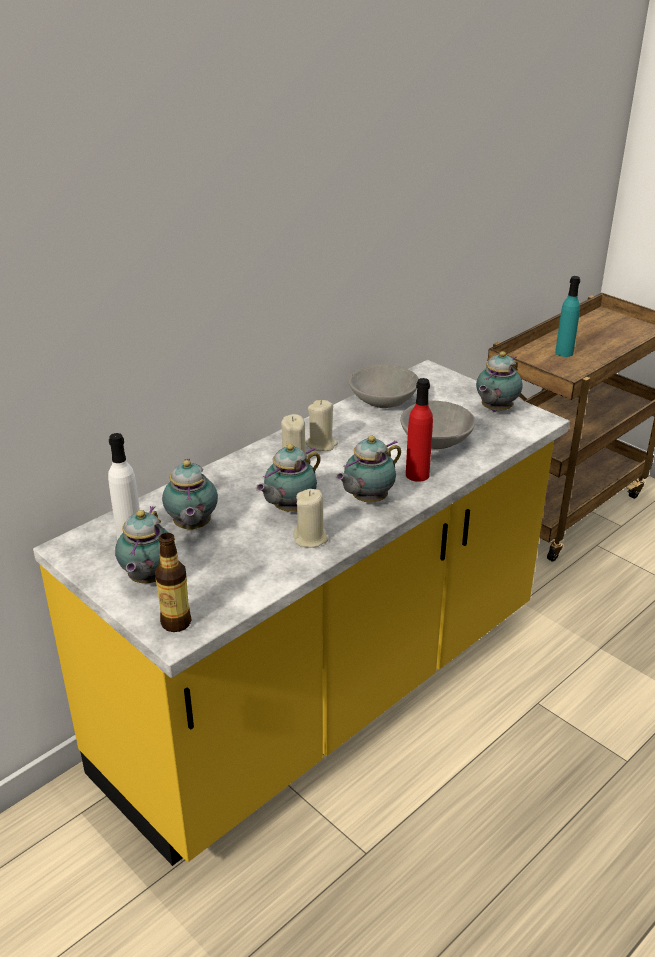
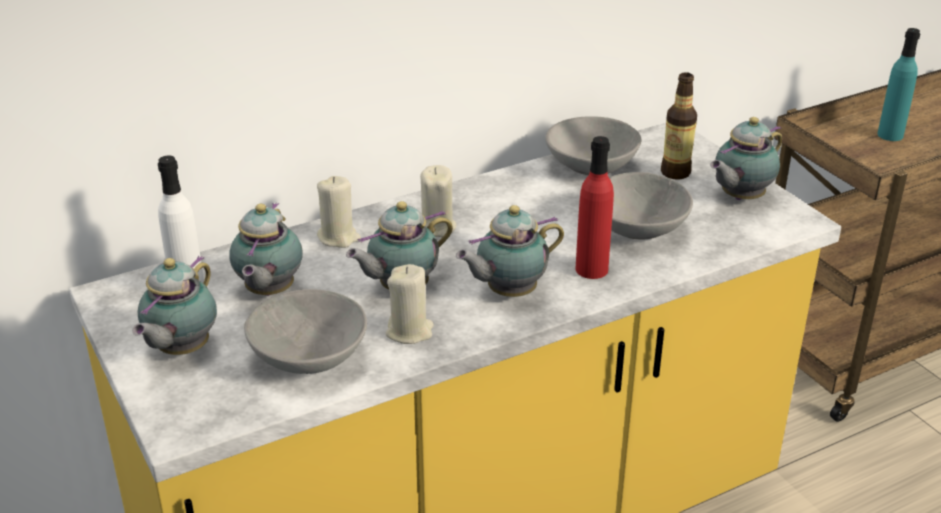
camera: 15 degrees right, 0 degrees up
bottle [155,533,191,632] -> bottle moved to [661,72,697,180]
beige candle [306,400,338,451] -> beige candle moved to [317,176,361,248]
none -> grey bowl [244,289,367,374]

